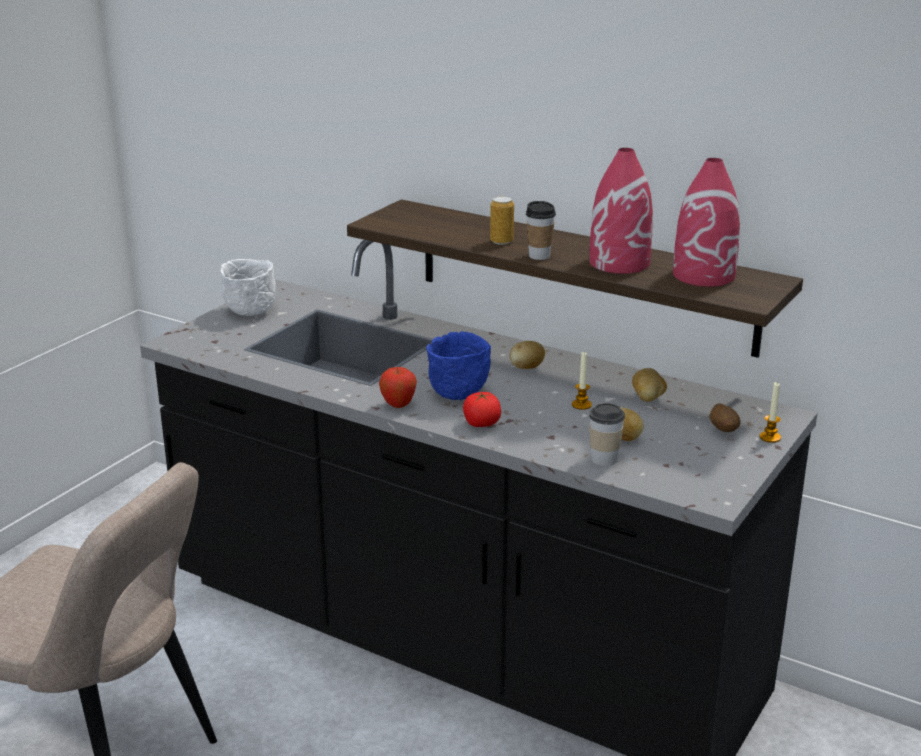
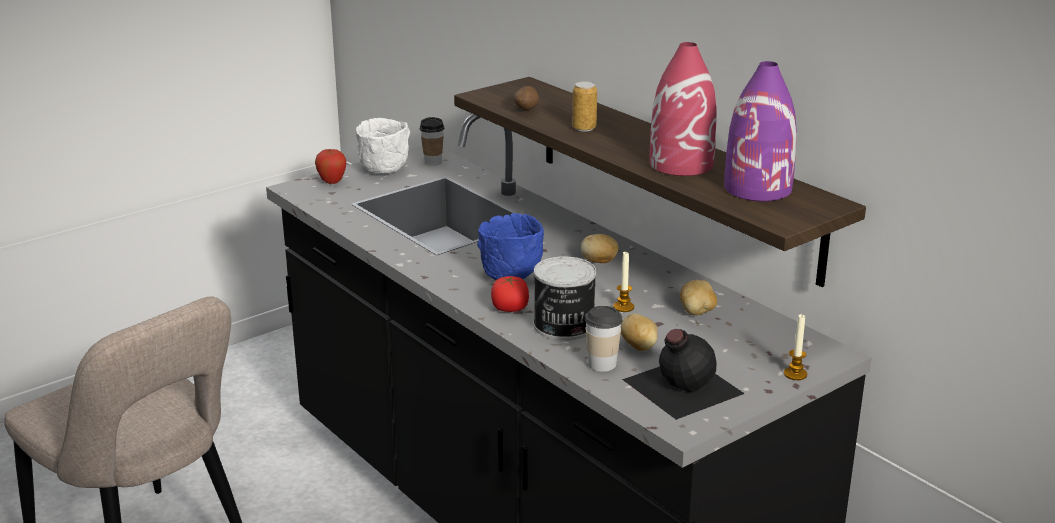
camera: 20 degrees right, 0 degrees up
apple [379,367,417,408] -> apple moved to [315,149,346,184]
cup [526,201,556,260] -> cup moved to [419,117,444,166]
red vase [673,158,740,287] -> purple vase [724,61,797,201]
potato [710,403,741,432] -> potato moved to [514,86,539,111]
none -> can [534,256,596,340]
none -> black bottle [622,329,745,420]

